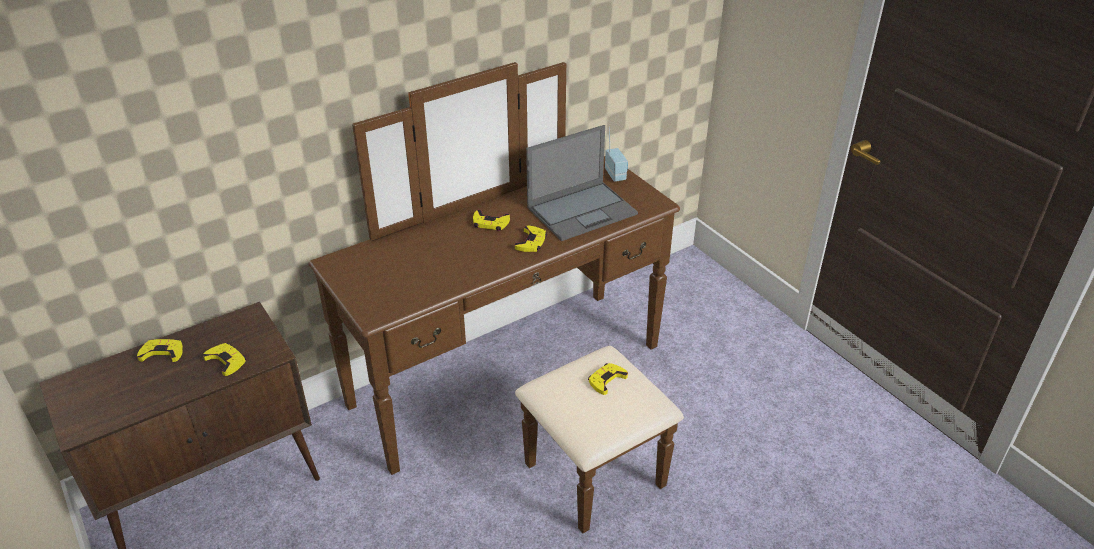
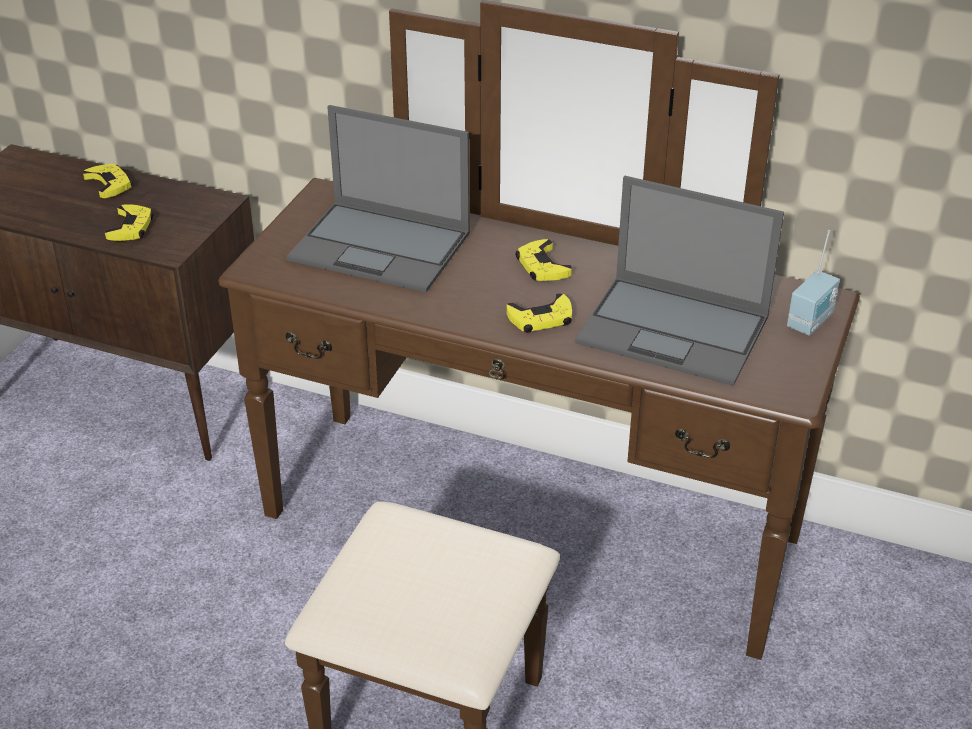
camera: 55 degrees right, 0 degrees up
yellow game controller [588,363,628,395] -> none
none -> laptop [286,105,470,293]

